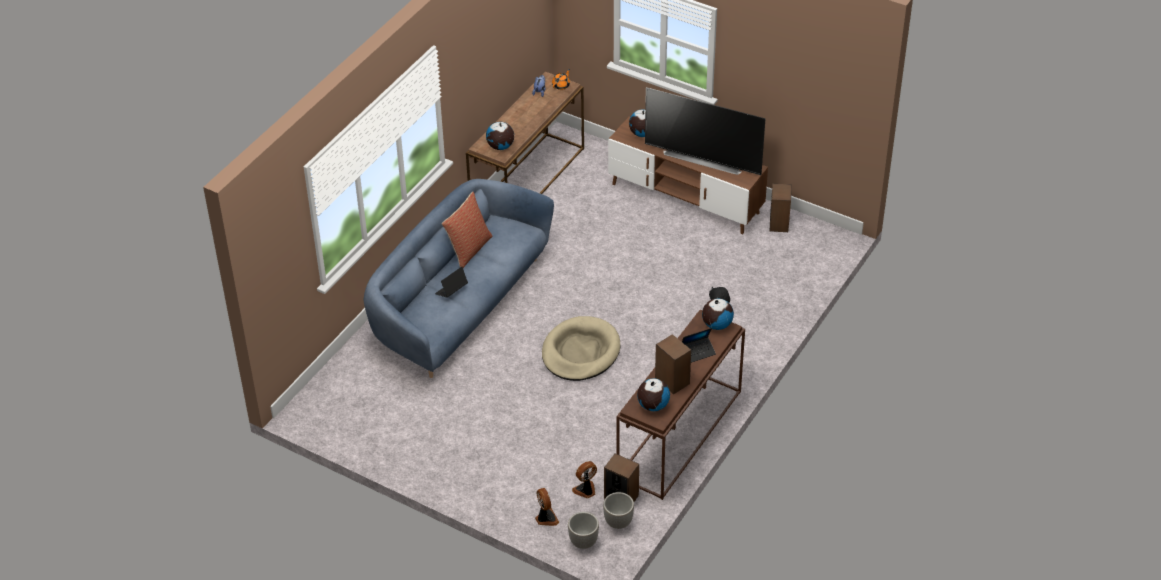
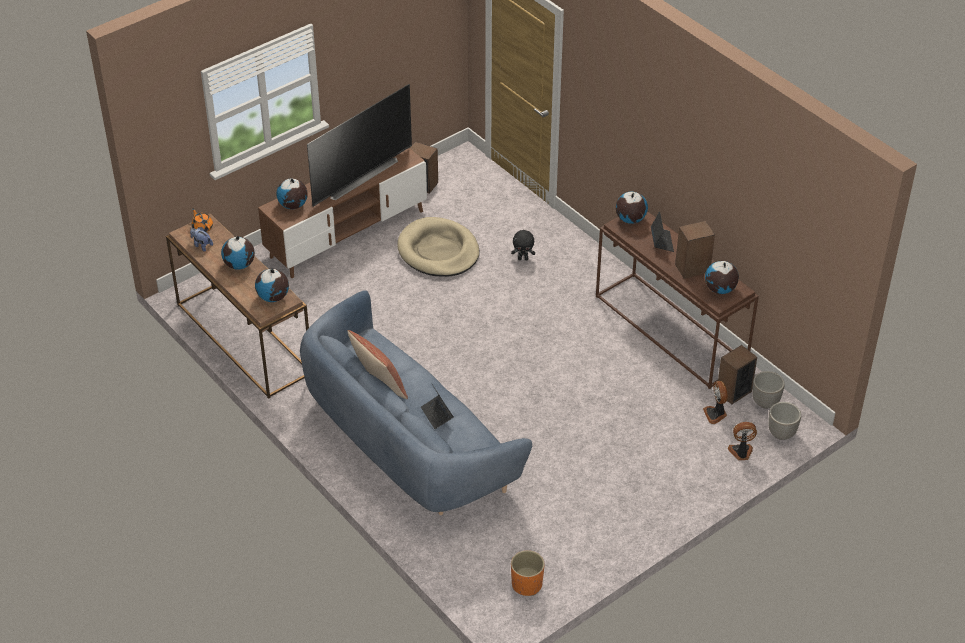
camera: 70 degrees left, 0 degrees up
beige dog bed [542,316,620,381] -> beige dog bed moved to [397,217,480,277]
none -> globe [221,236,255,270]
none -> orange planter [511,550,545,596]

